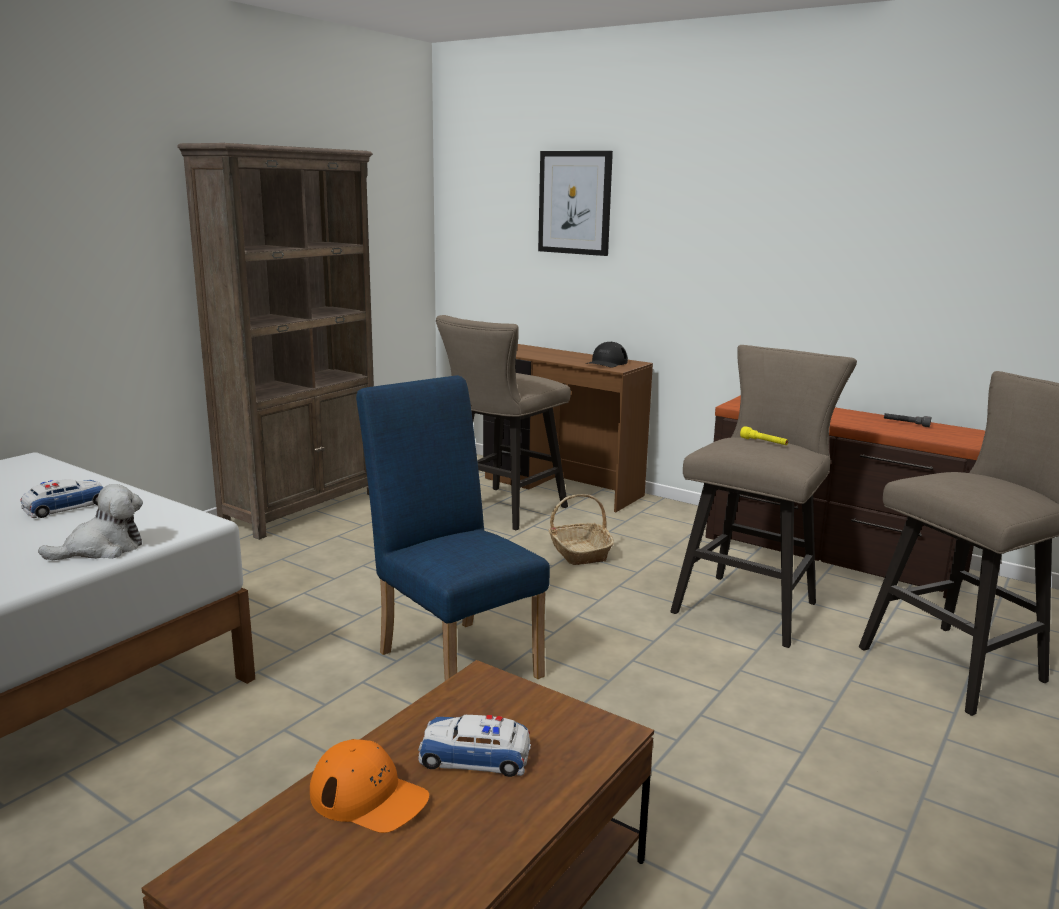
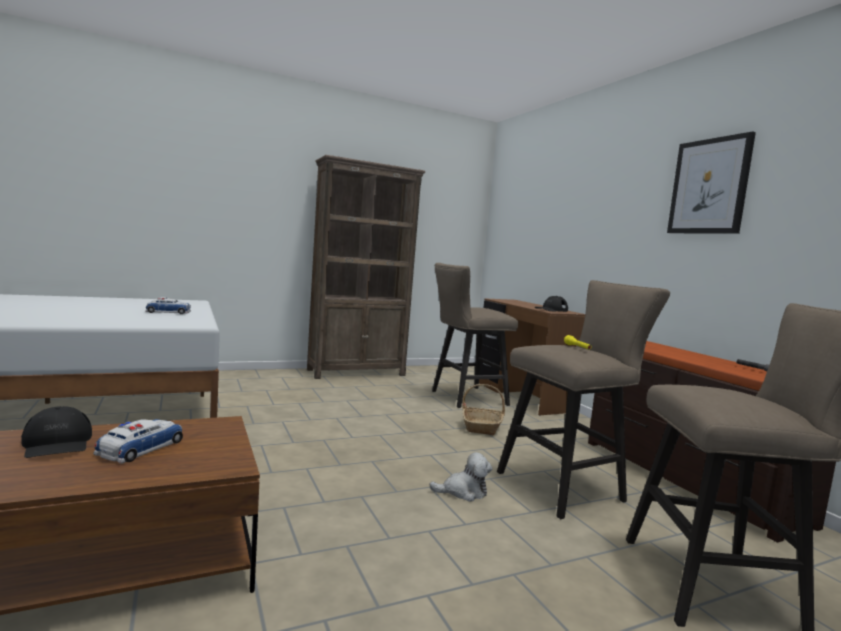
camera: 30 degrees right, 10 degrees down
plush toy [38,484,143,560] -> plush toy moved to [429,452,492,502]
orange cap [310,739,429,833] -> black cap [21,406,92,458]
blue chair [356,375,550,681] -> none
toy car [418,715,531,777] -> toy car turned 75 degrees clockwise [93,419,183,464]
picture [538,151,613,256] -> picture moved to [667,131,756,234]

